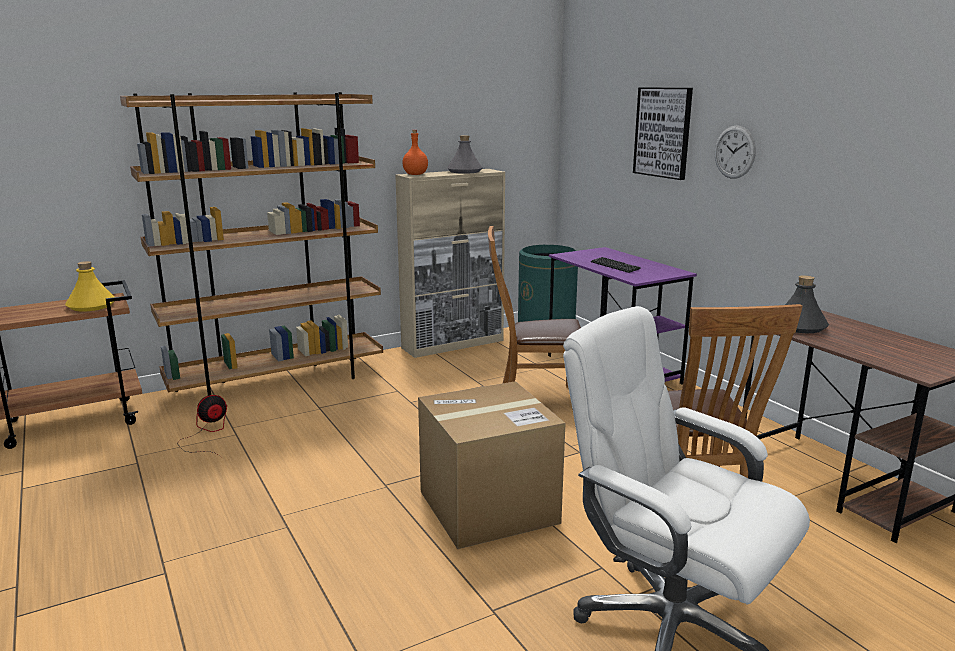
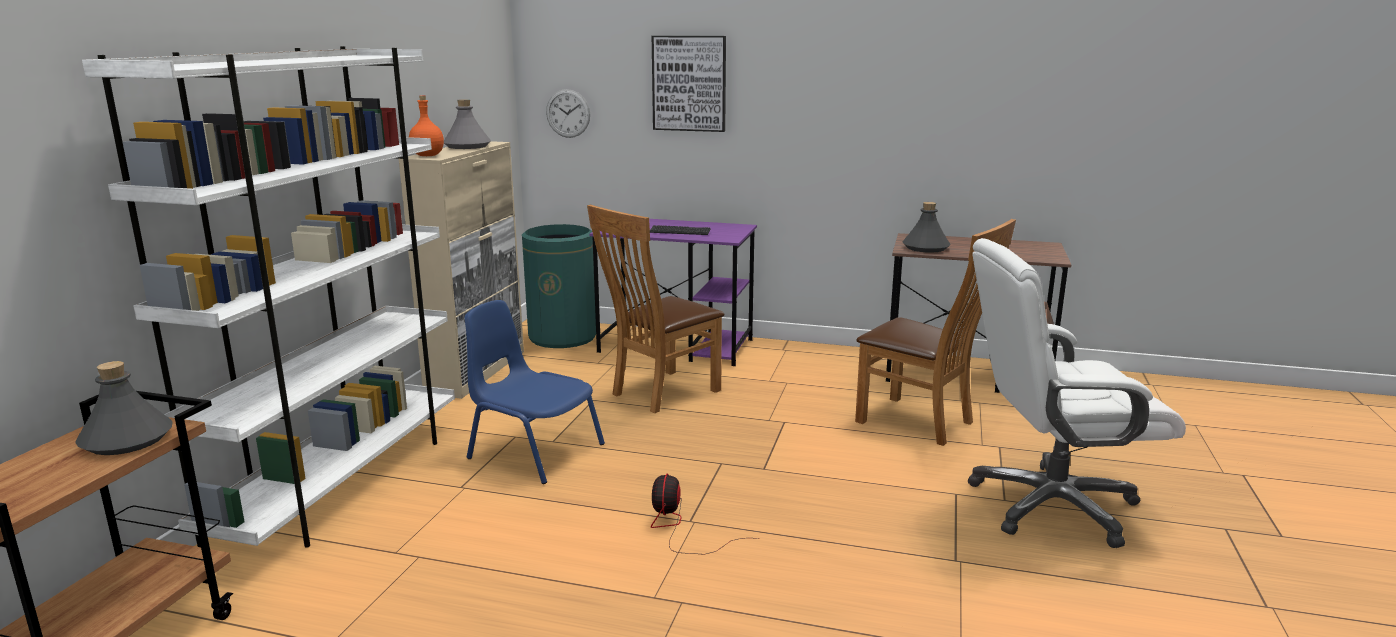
camera: 45 degrees left, 0 degrees up
yellow bottle [65,261,115,311] -> grey bottle [75,361,173,455]
brown bookcase [120,92,383,396] -> white bookcase [82,46,455,548]
fan [178,395,227,458] -> fan moved to [651,474,759,555]
cardboard box [418,381,566,549] -> none
wall clock [715,125,756,179] -> wall clock moved to [546,89,590,138]
none -> blue chair [465,300,605,484]

